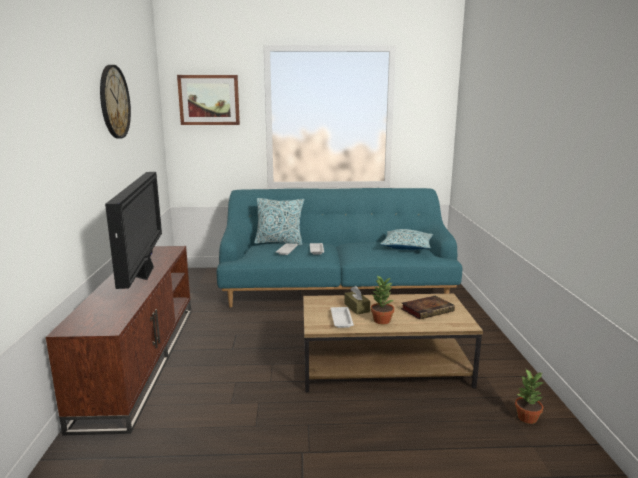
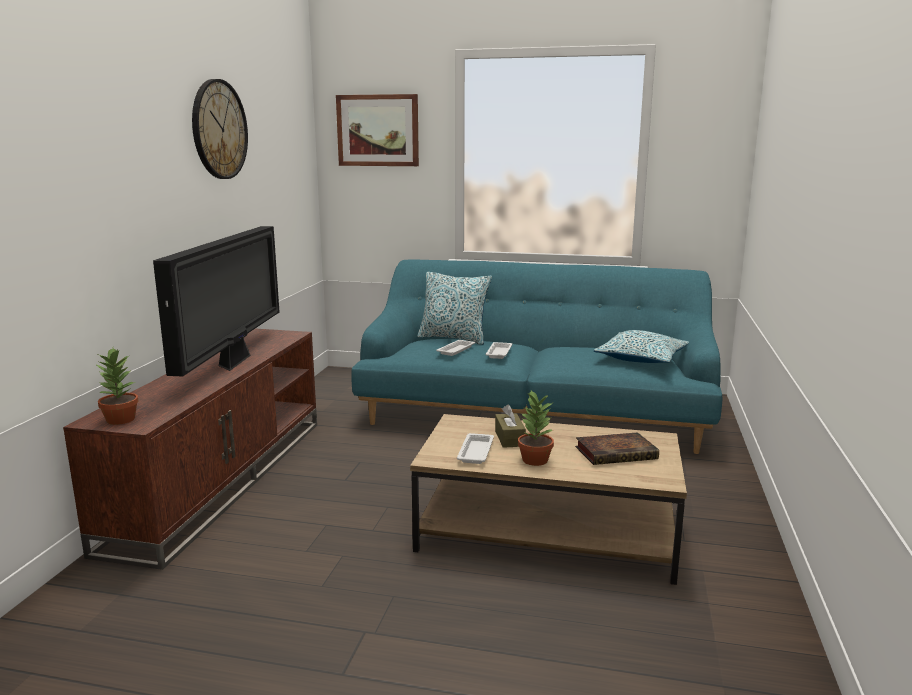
camera: 15 degrees right, 0 degrees up
potted plant [515,369,545,424] -> potted plant moved to [95,348,139,425]

